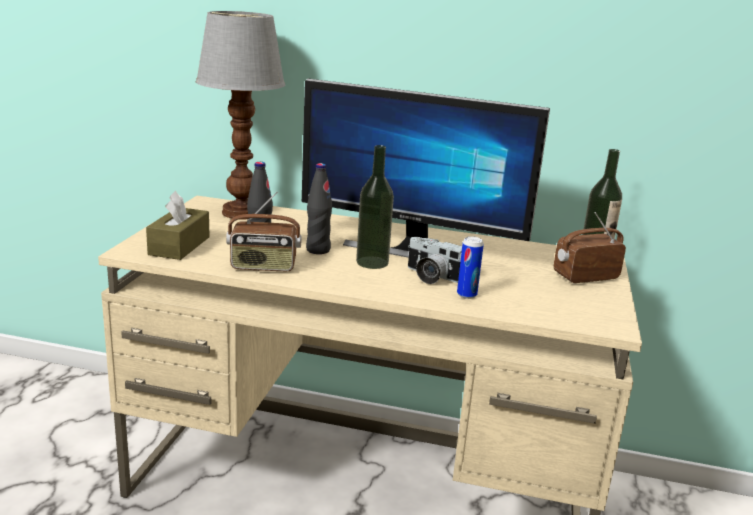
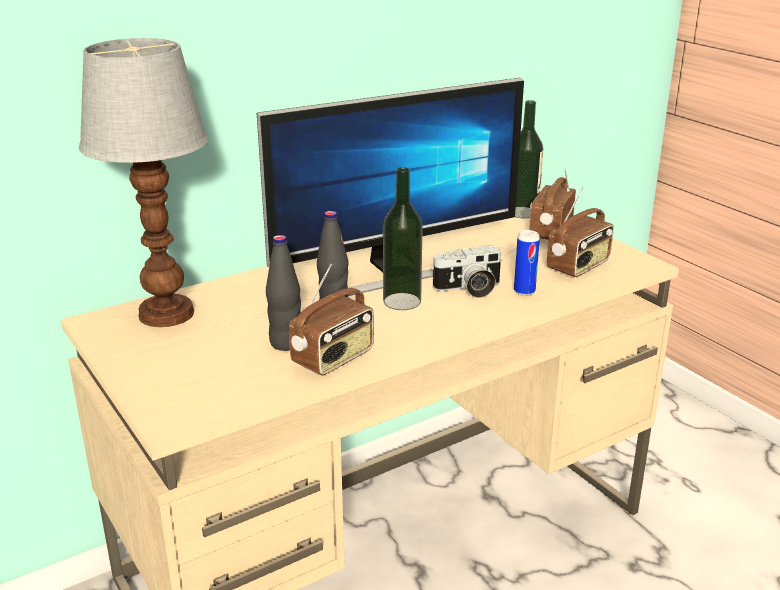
camera: 45 degrees left, 5 degrees up
brown tissue box [146,191,210,260] -> none
none -> radio [546,186,614,277]

